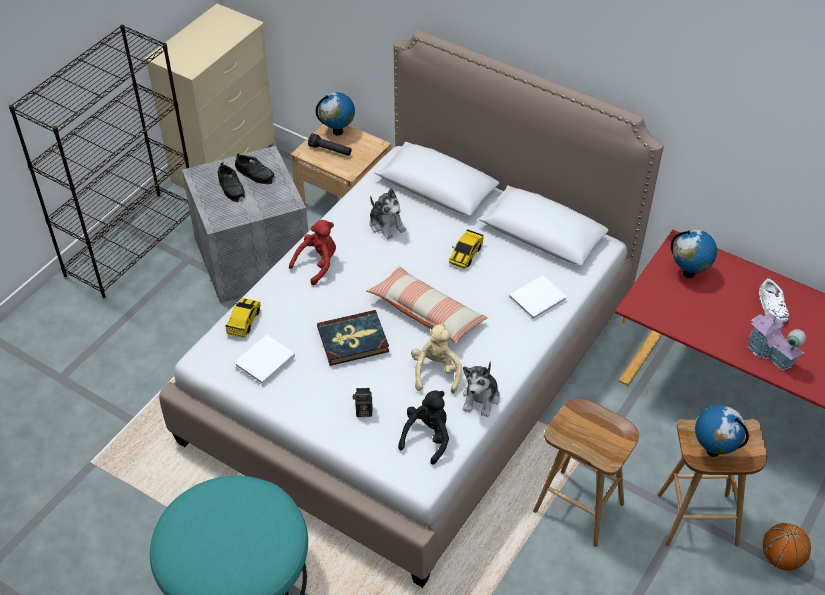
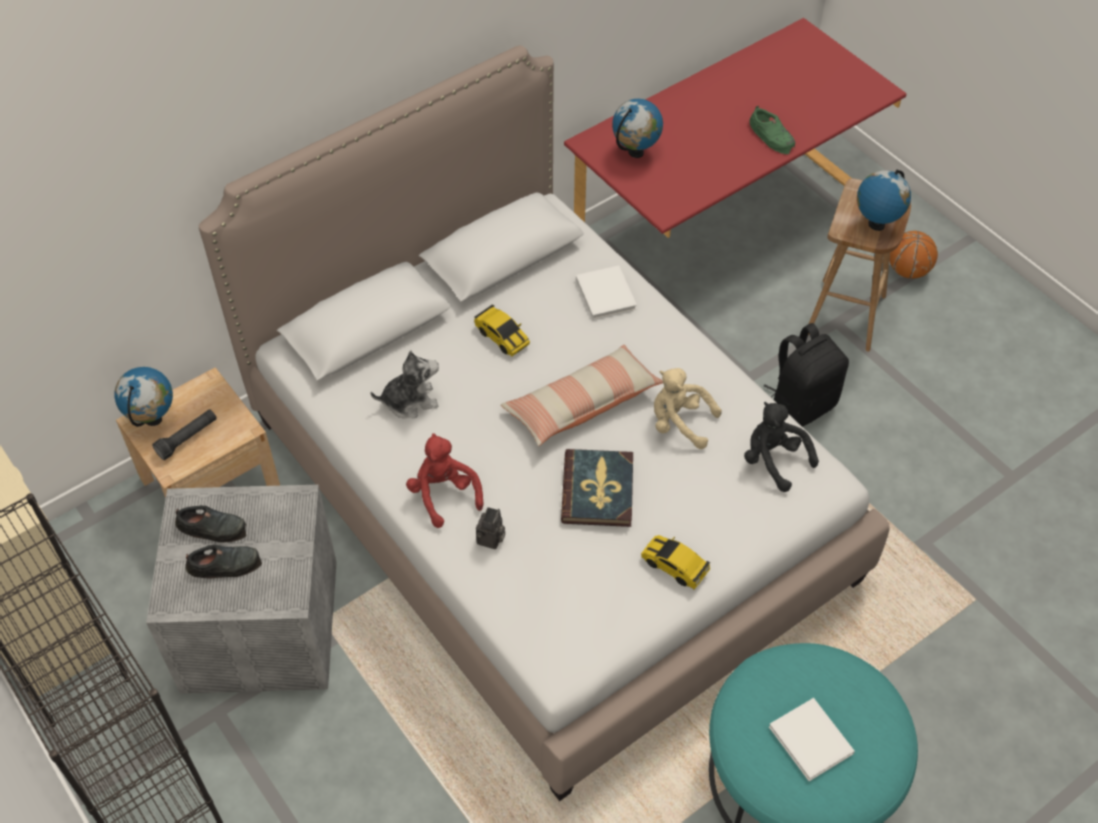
camera: 70 degrees left, 5 degrees up
toy car [225,298,261,338] -> toy car moved to [641,535,710,589]
white book [234,335,295,385] -> white book moved to [769,698,855,781]
black shoe [235,153,275,184] -> black shoe turned 45 degrees clockwise [175,505,246,542]
camera [353,388,373,417] -> camera moved to [476,507,505,549]
plush toy [463,362,500,417] -> none
brown stool [533,398,639,547] -> black backpack [764,323,849,427]
toy house [747,309,806,371] -> green shoe [750,106,795,154]
white shoe [759,277,789,323] -> none

